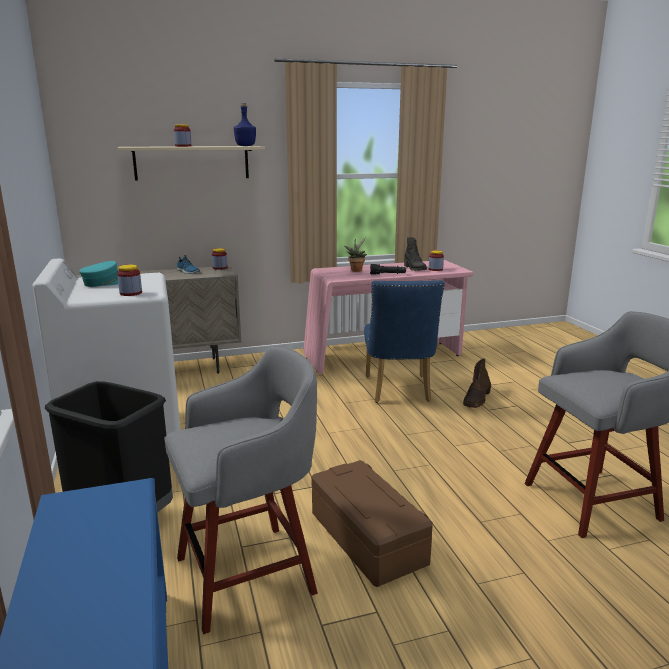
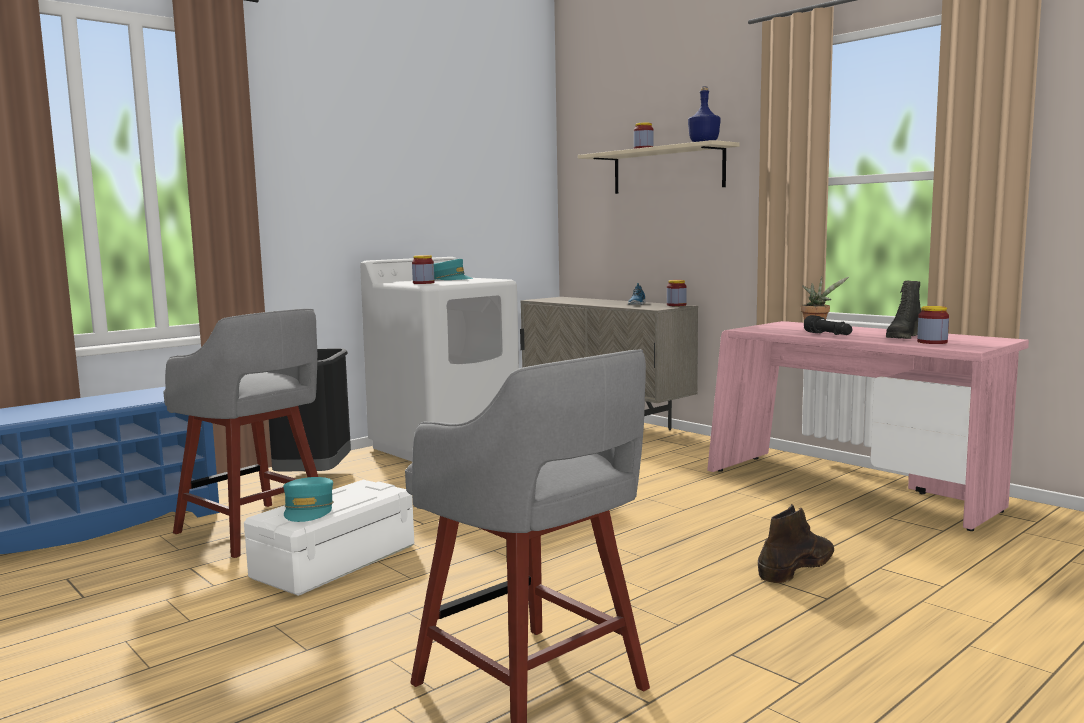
camera: 65 degrees right, 10 degrees down
brown storage box [312,460,433,587] -> white storage box [244,480,414,596]
blue chair [364,280,445,403] -> none
brown boot [463,358,491,408] -> brown boot turned 135 degrees clockwise [758,504,834,583]
none -> turquoise cap [283,477,334,522]

